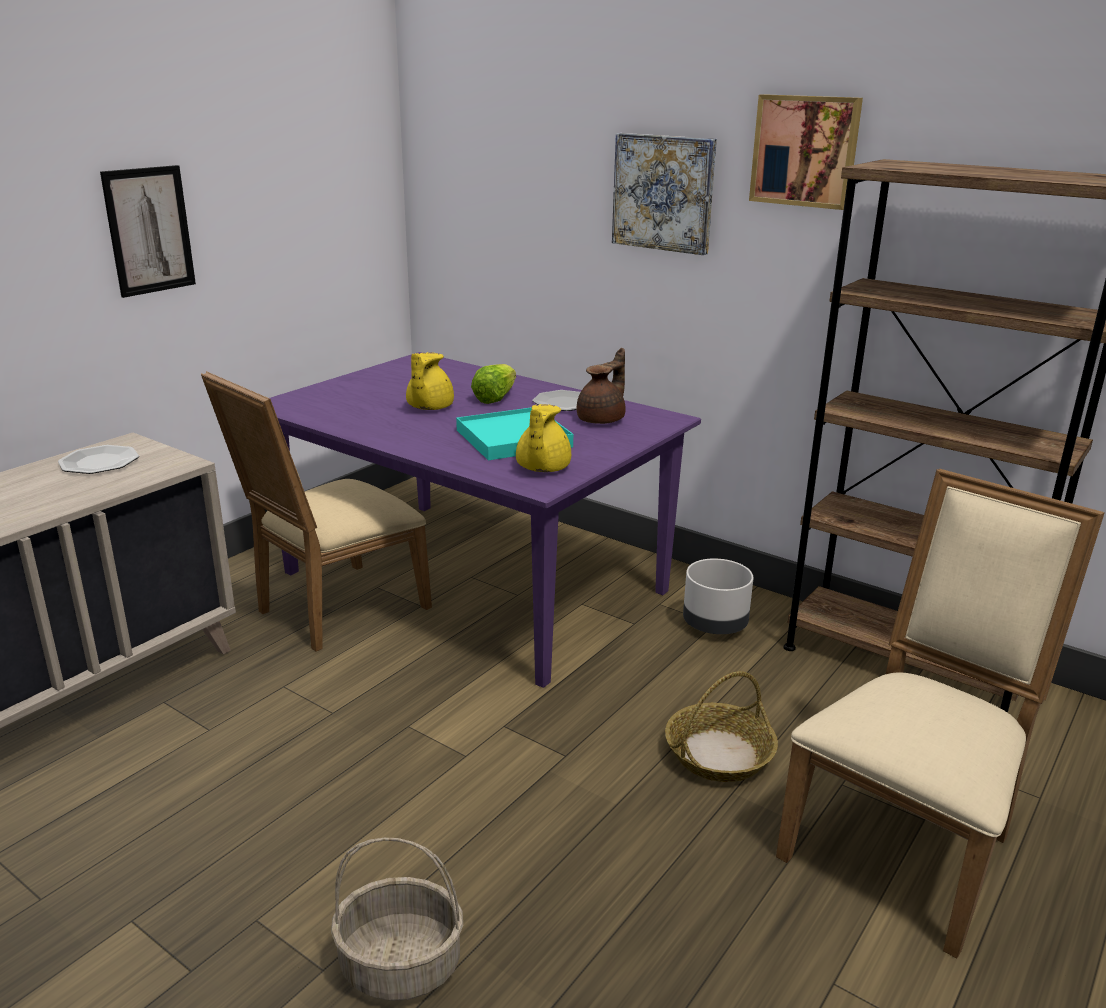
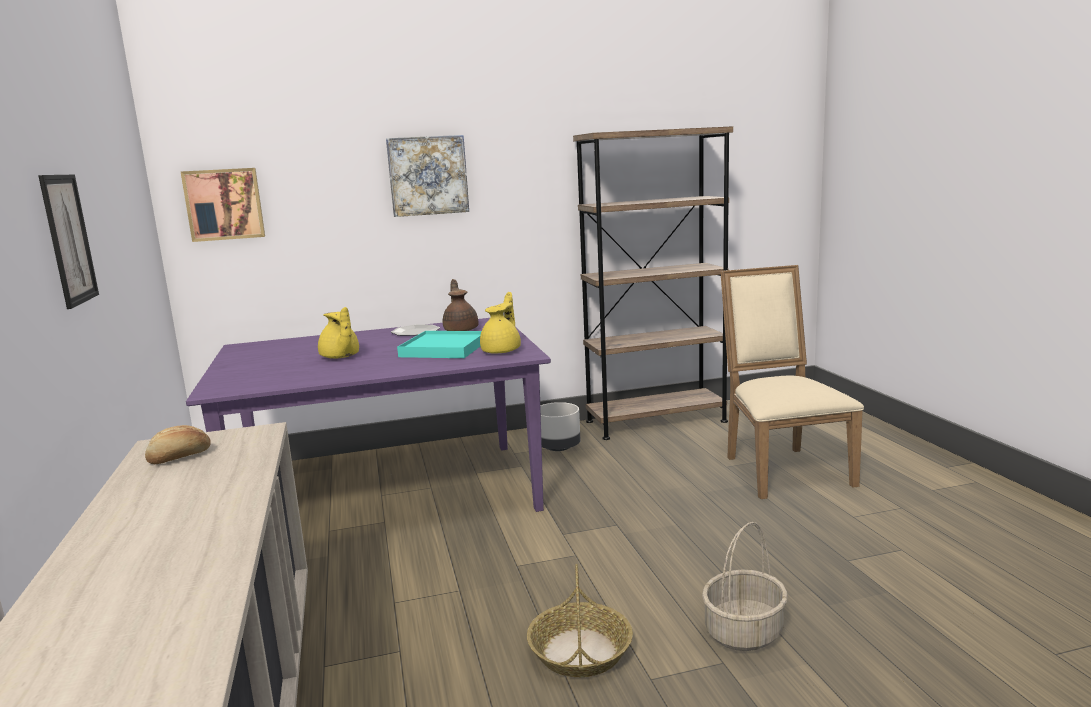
camera: 50 degrees left, 10 degrees down
plate [58,445,139,474] -> bread [145,425,211,464]
beige chair [201,371,432,651] -> none
lettuce [471,364,516,404] -> none
yellow teapot [516,404,571,472] -> yellow teapot turned 120 degrees counterclockwise [480,292,521,354]
basket [665,671,778,782] -> basket moved to [527,564,633,677]
picture [749,94,863,210] -> picture moved to [181,168,265,242]

